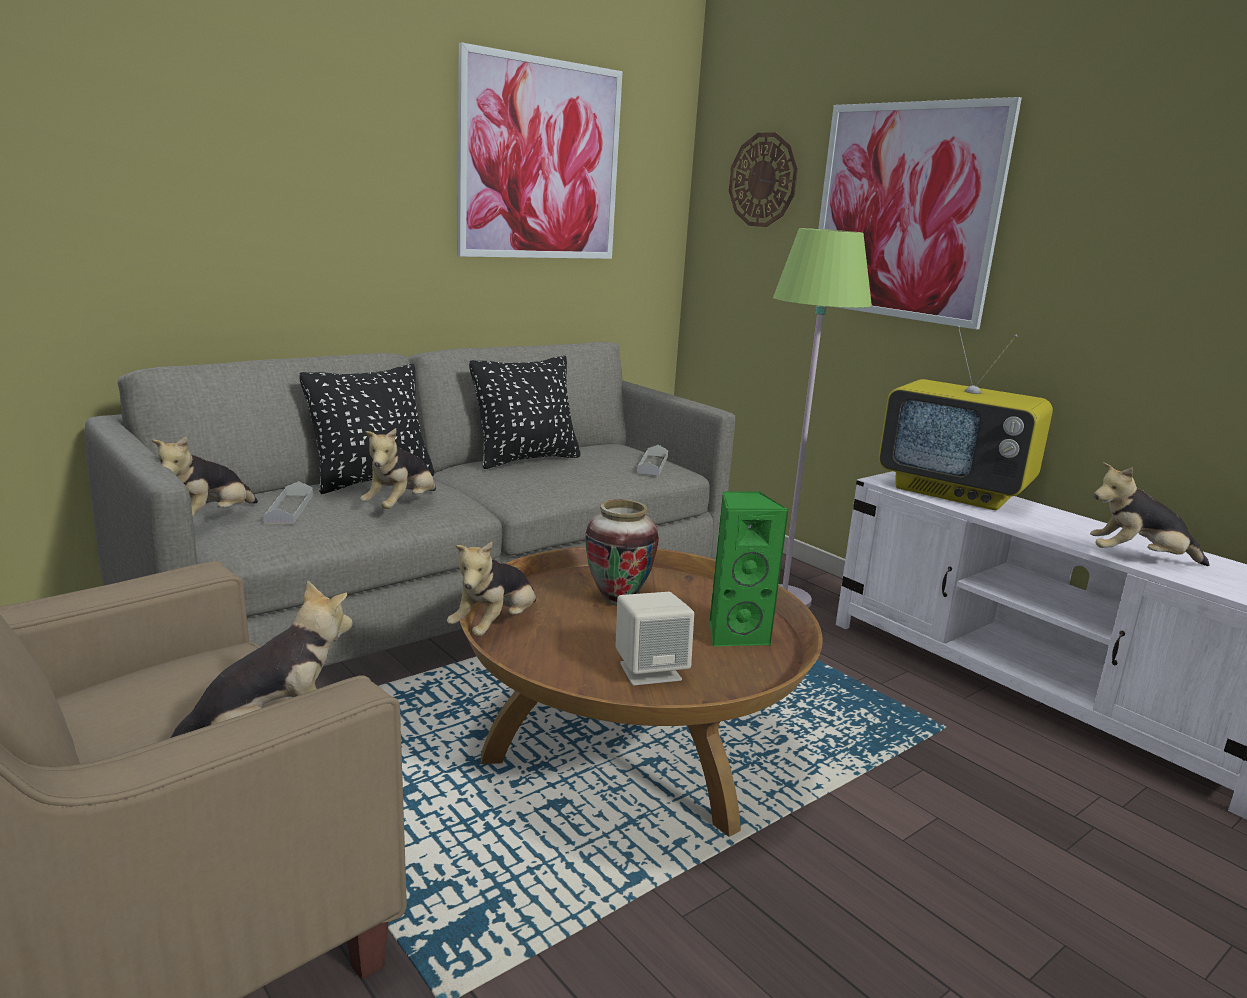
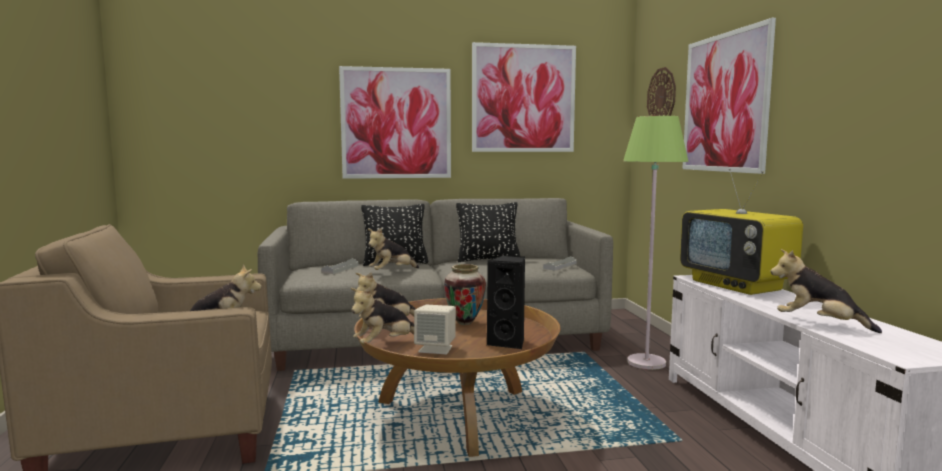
camera: 30 degrees right, 10 degrees down
plush toy [152,436,258,517] -> plush toy moved to [351,287,414,345]
green speaker [709,491,789,647] -> black speaker [487,255,525,349]
none -> picture [339,66,451,179]

